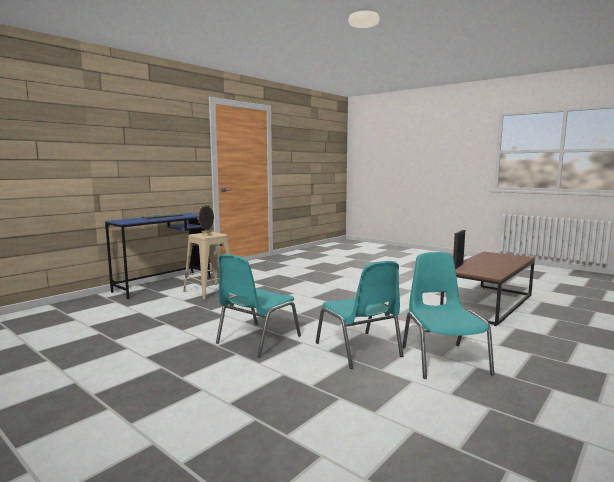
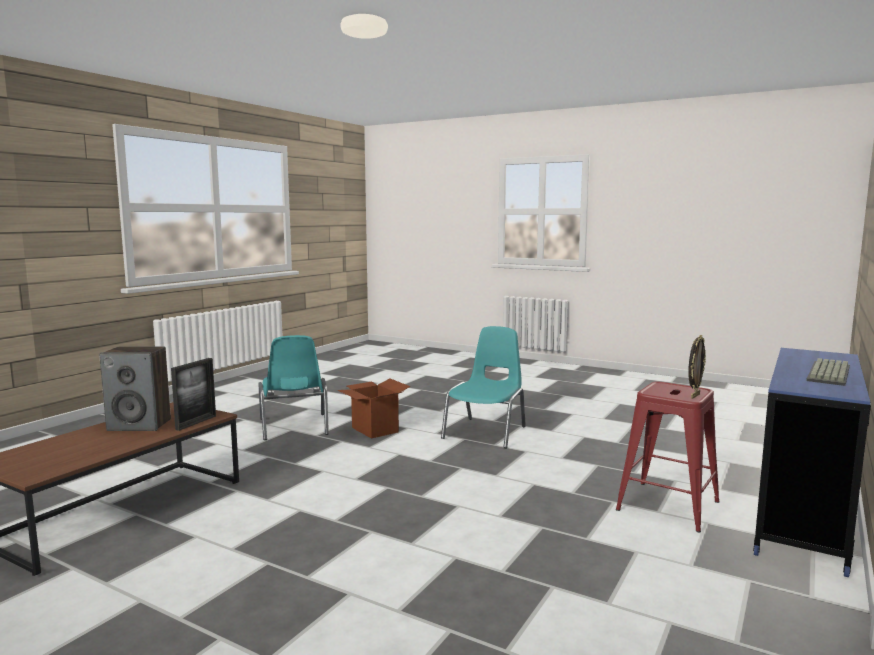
camera: 170 degrees right, 0 degrees up
beige stool [183,232,231,300] -> red stool [616,381,720,532]
turquoise chair [316,261,403,369] -> cardboard box [338,378,411,439]
none -> speaker [99,346,171,431]

